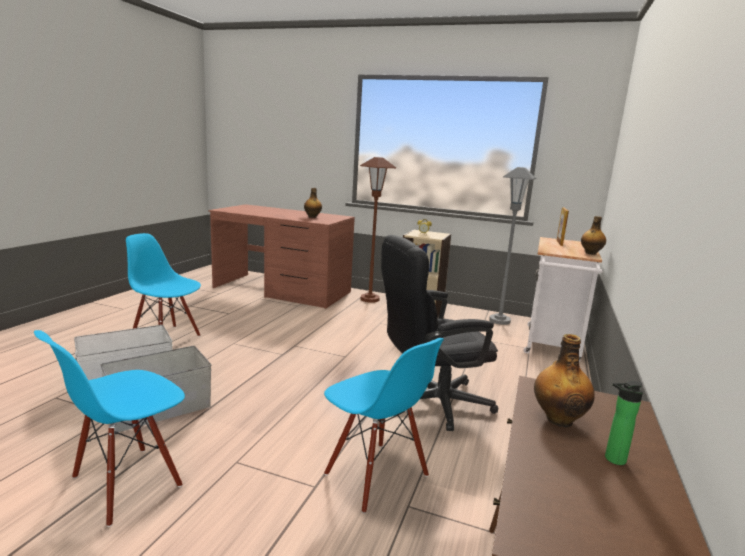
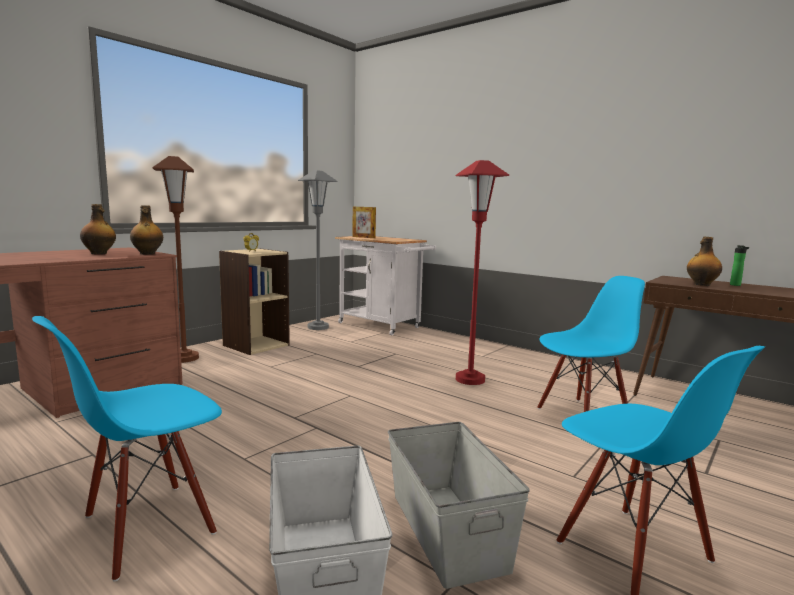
camera: 70 degrees left, 5 degrees down
black office chair [381,235,498,431] -> red floor lamp [456,160,509,385]
bottle [581,216,606,255] -> bottle moved to [130,205,163,255]

